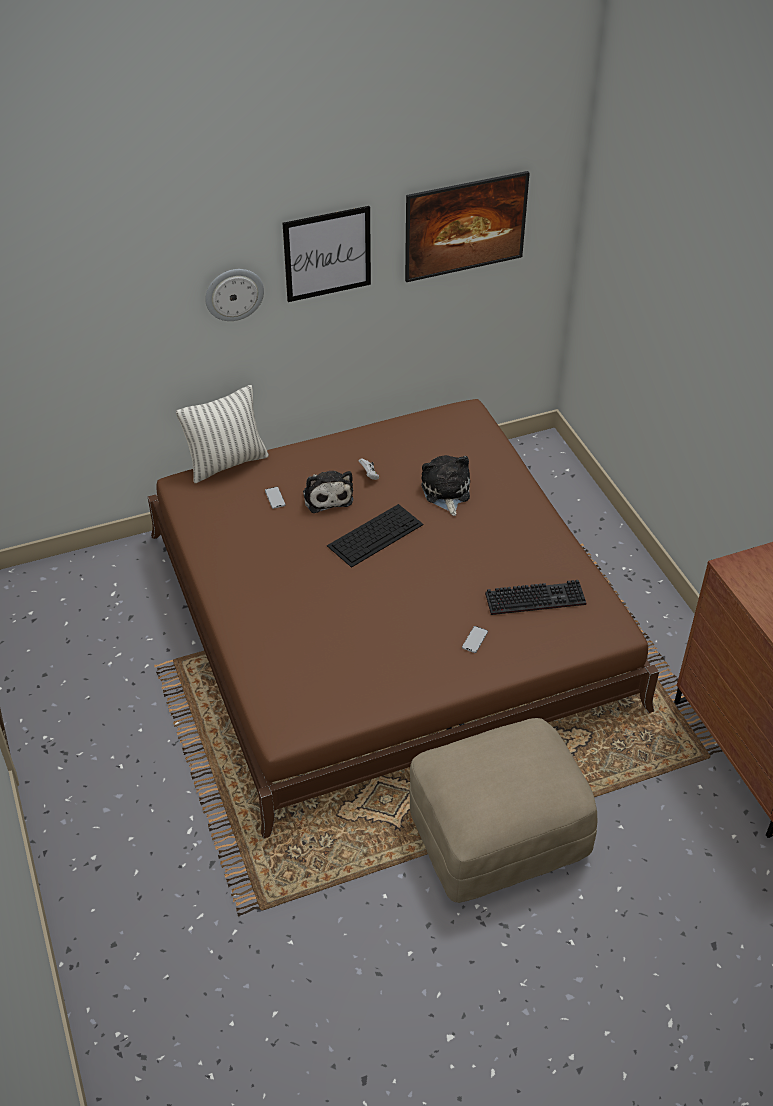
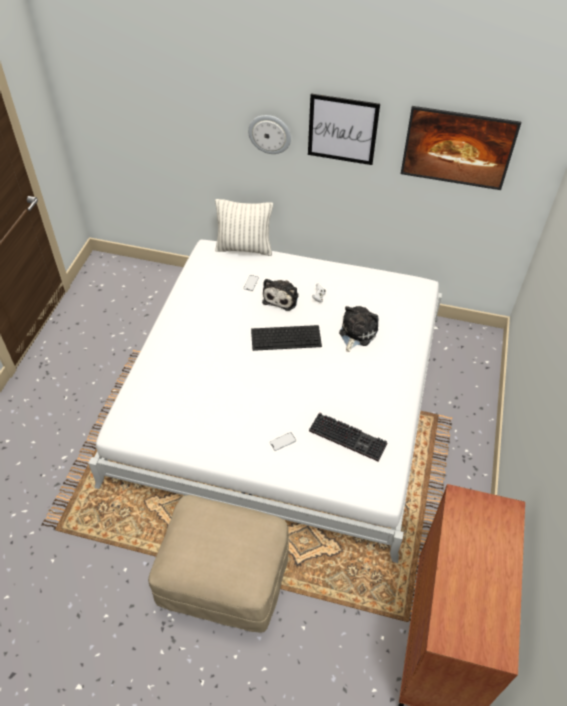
camera: 35 degrees right, 5 degrees up
brown bed [148,399,659,839] -> white bed [88,240,442,563]

